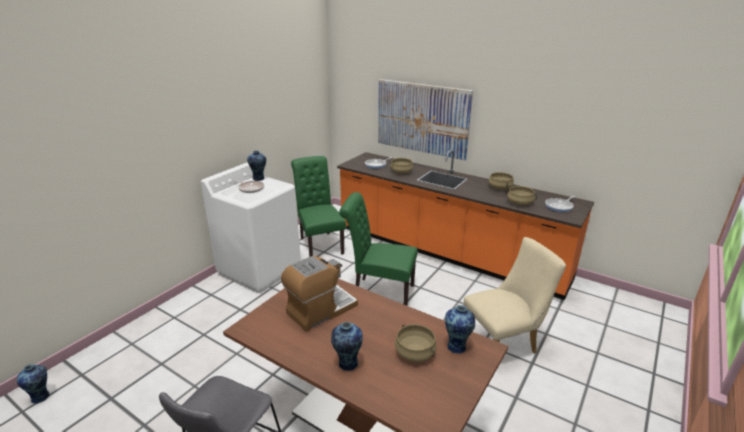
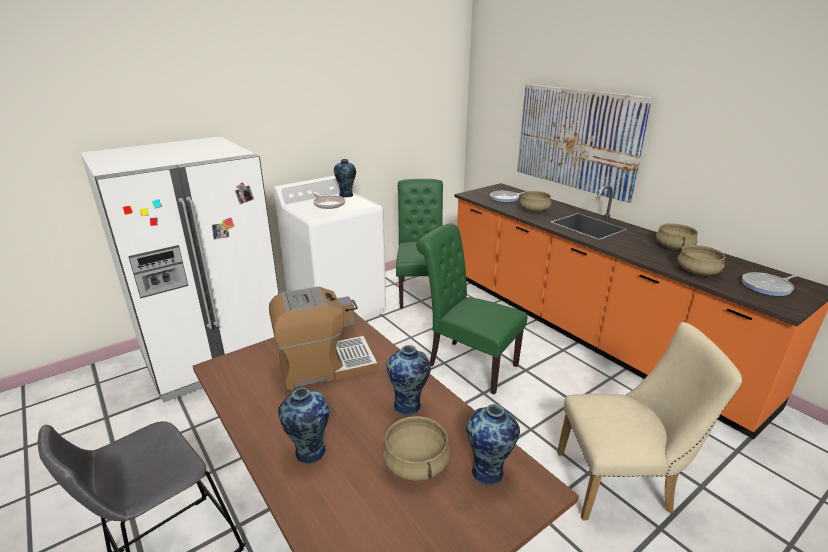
camera: 20 degrees right, 0 degrees up
vase [17,364,50,404] -> vase moved to [386,345,431,416]
none -> white fridge [81,136,279,403]

